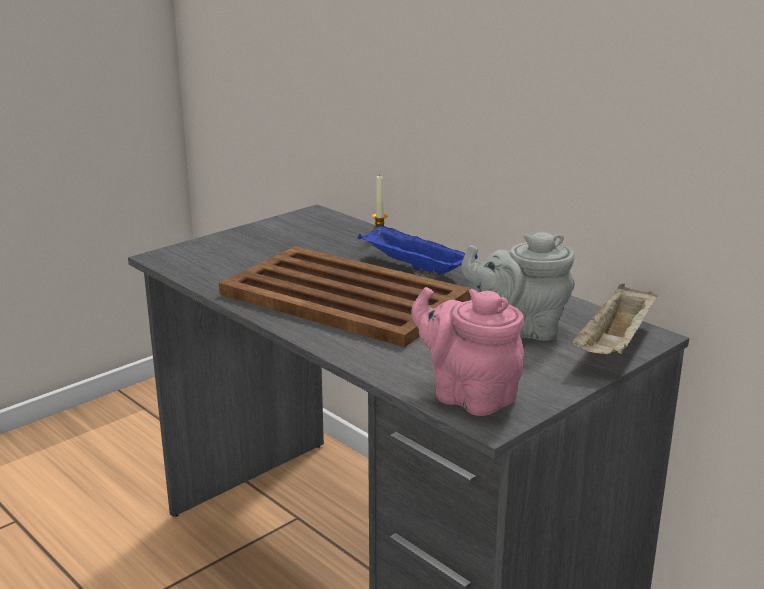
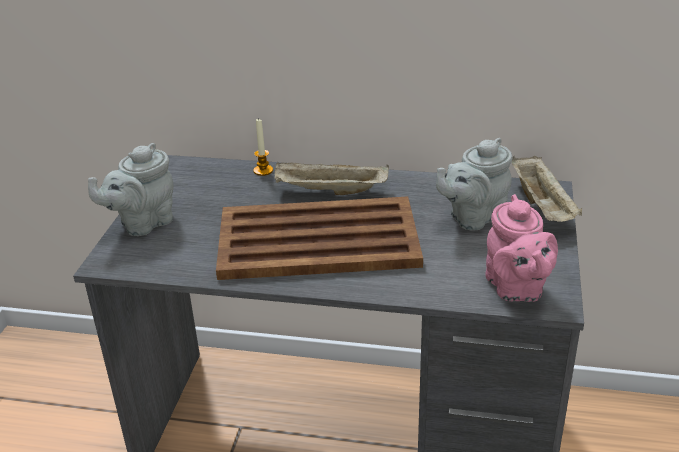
camera: 35 degrees left, 10 degrees up
blue tray [358,224,478,275] -> beige tray [275,162,389,195]
pink teapot [411,287,524,416] -> pink teapot turned 105 degrees counterclockwise [485,194,558,302]
none -> grey teapot [88,143,174,236]

